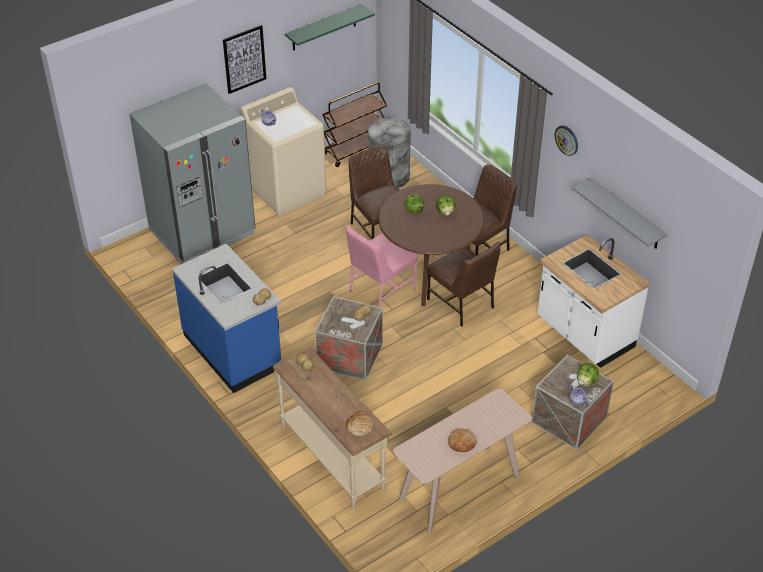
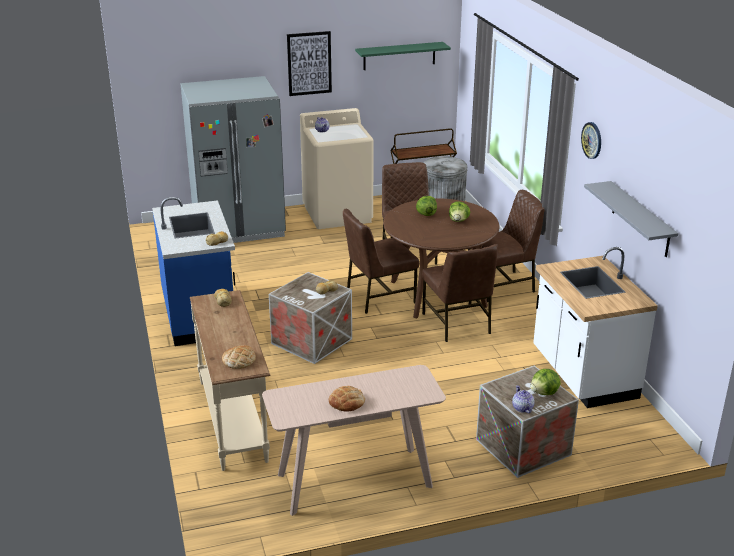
camera: 20 degrees right, 15 degrees down
pink chair [346,226,418,308] -> brown chair [343,209,419,314]

